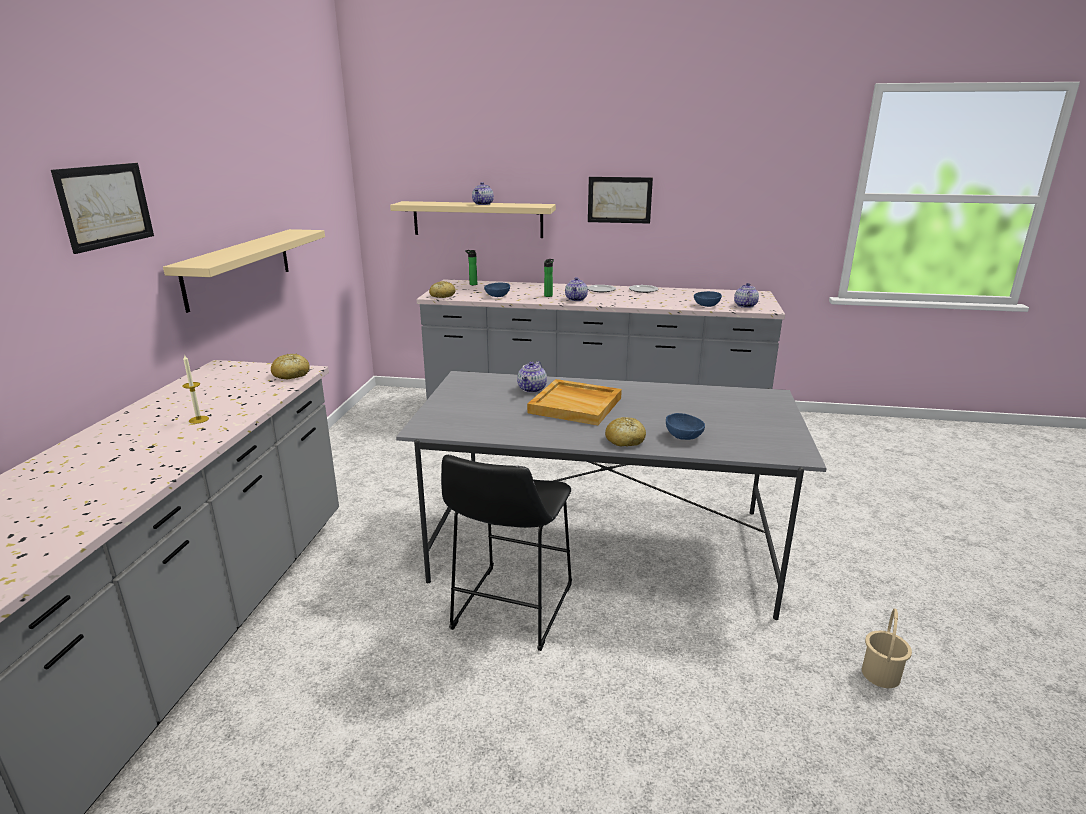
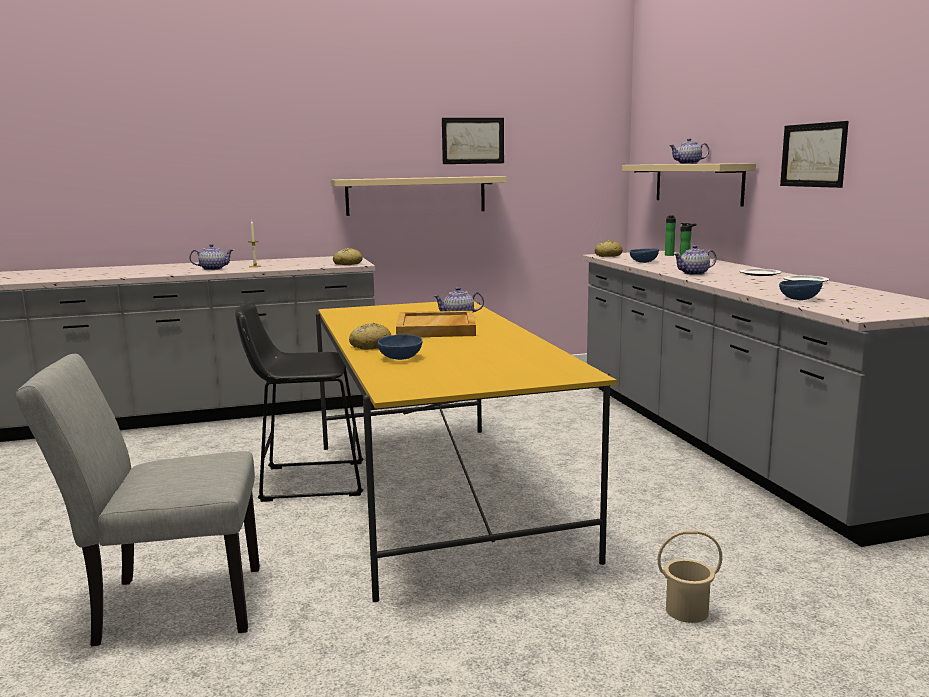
camera: 65 degrees right, 10 degrees down
picture [51,163,154,254] -> picture moved to [442,118,504,164]
grey dining table [396,371,827,620] -> yellow dining table [316,302,617,602]
teapot [734,283,759,308] -> teapot moved to [189,244,233,270]
beige bucket [862,609,912,688] -> beige bucket moved to [658,530,722,623]
none -> grey chair [15,354,260,646]

